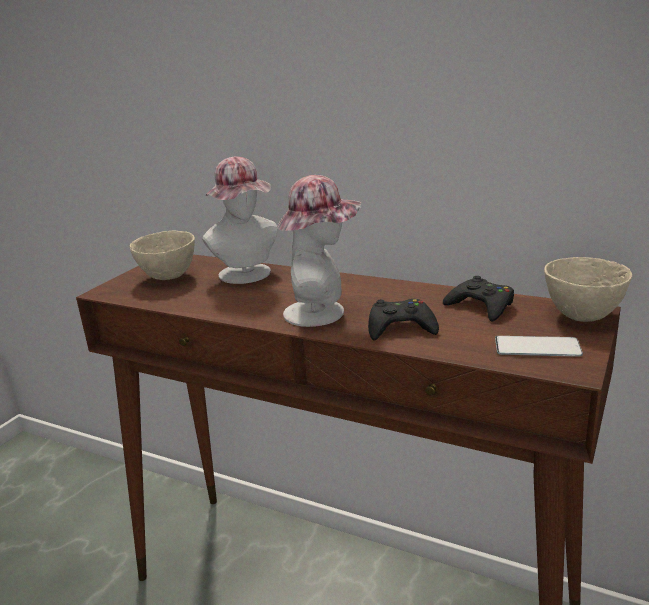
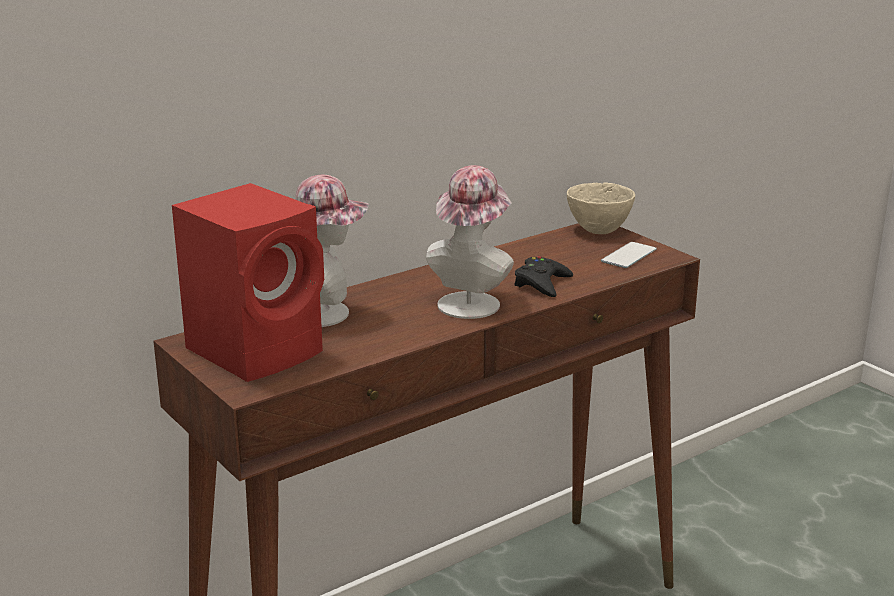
camera: 65 degrees left, 0 degrees up
beige bowl [130,231,195,280] -> red speaker [172,183,324,382]
black game controller [443,276,514,321] -> none

